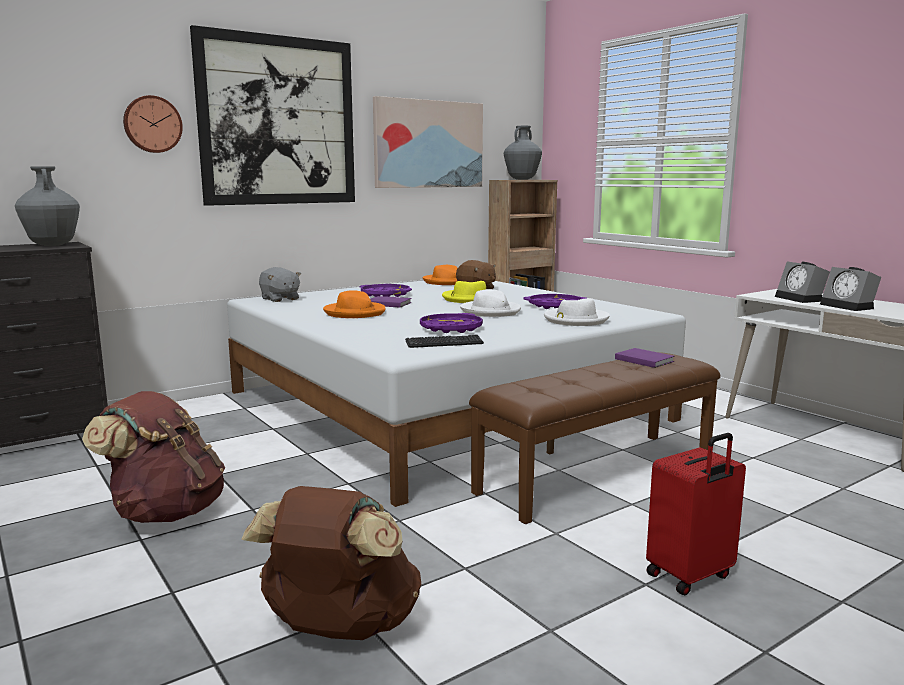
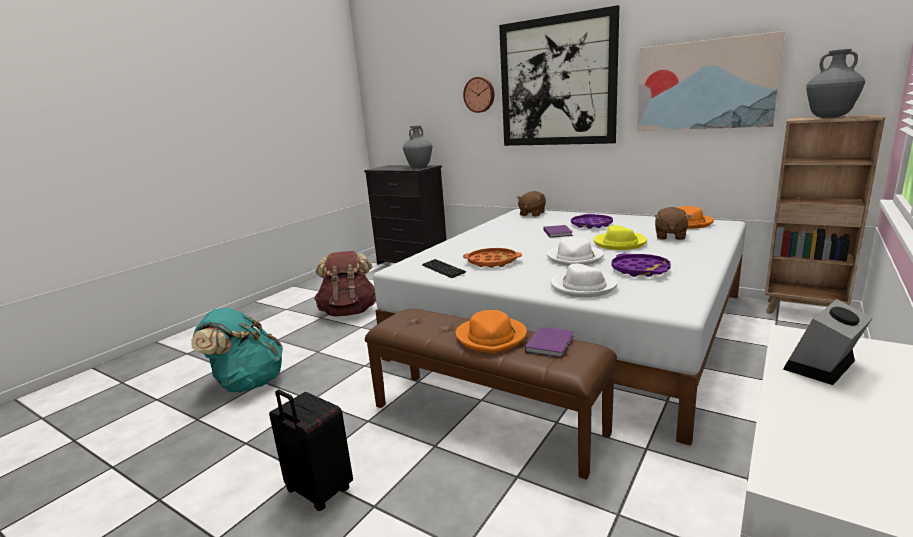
camera: 70 degrees right, 5 degrees up
brown backpack [242,486,421,640] -> turquoise backpack [191,308,283,392]
grey plush toy [259,267,301,302] -> brown plush toy [517,191,546,216]
orange hat [323,290,386,318] -> orange hat moved to [456,310,527,353]
purple tray [420,313,483,333] -> orange tray [463,248,522,268]
red suitcase [646,433,746,595] -> black suitcase [269,390,353,511]
alarm clock [820,267,881,311] -> none

